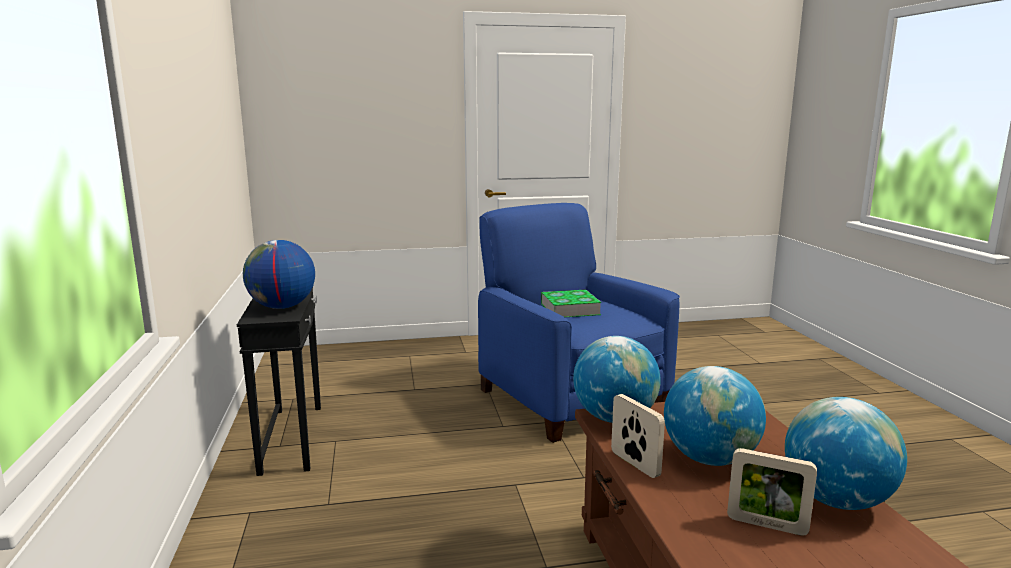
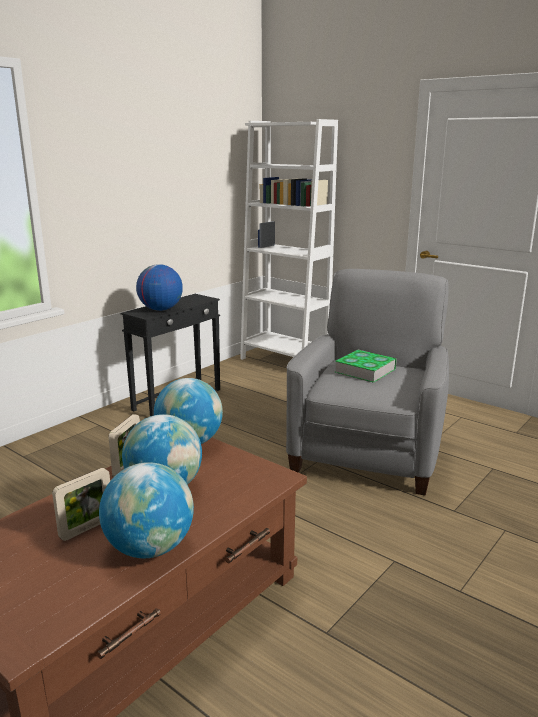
camera: 50 degrees right, 5 degrees up
blue armchair [478,203,680,443] -> grey armchair [286,269,449,495]
picture frame [727,448,817,536] -> picture frame turned 120 degrees counterclockwise [52,468,110,541]
none -> white bookcase [240,119,338,360]

